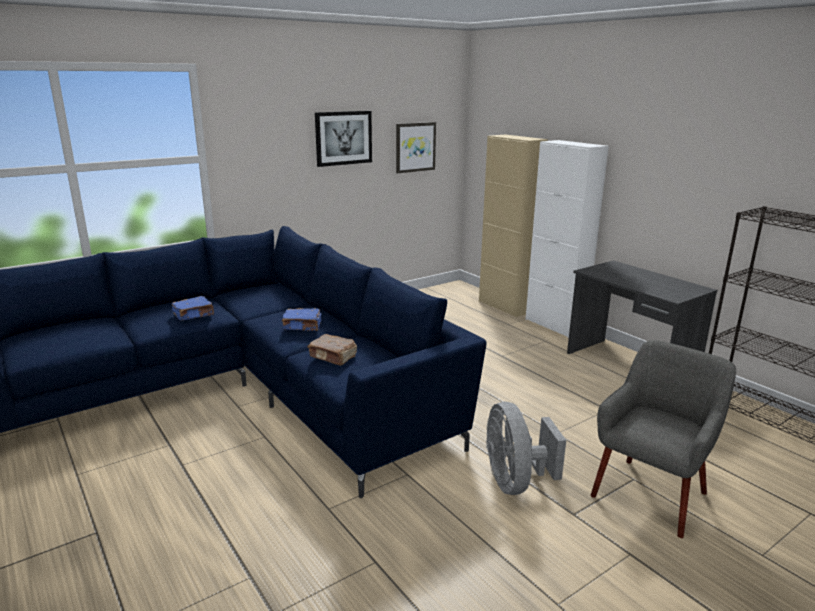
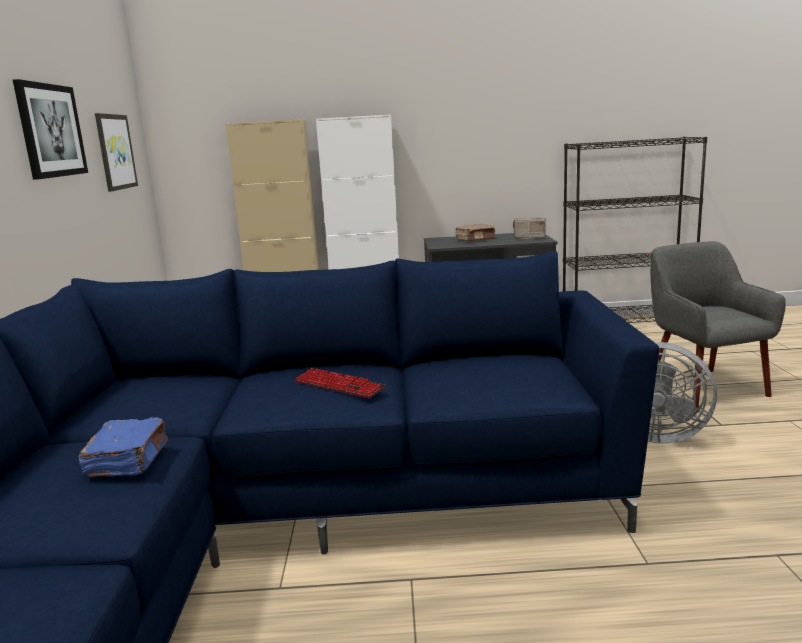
camera: 55 degrees left, 5 degrees down
blue book [282,308,321,331] -> keyboard [294,368,387,398]
brown book [307,334,357,366] -> brown book moved to [455,224,496,241]
none -> radio [513,218,546,240]

